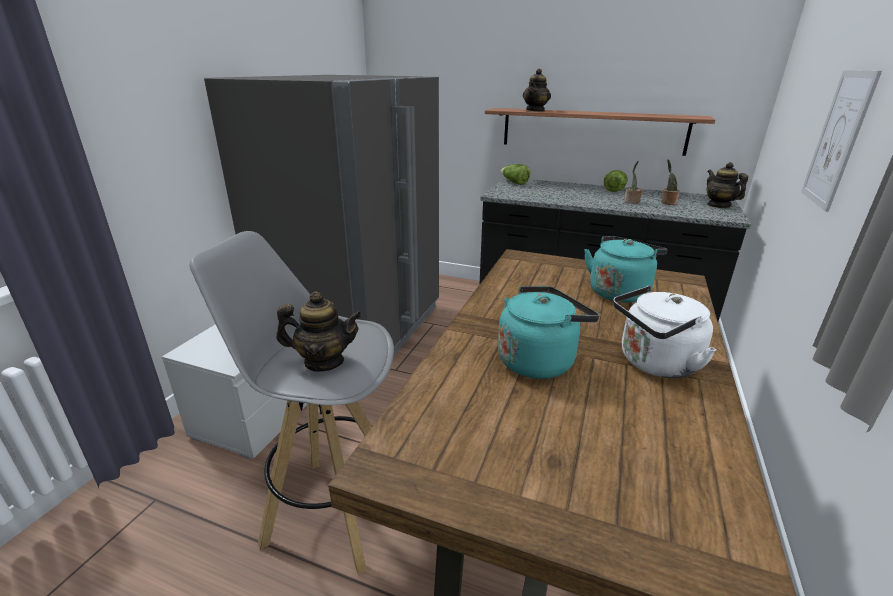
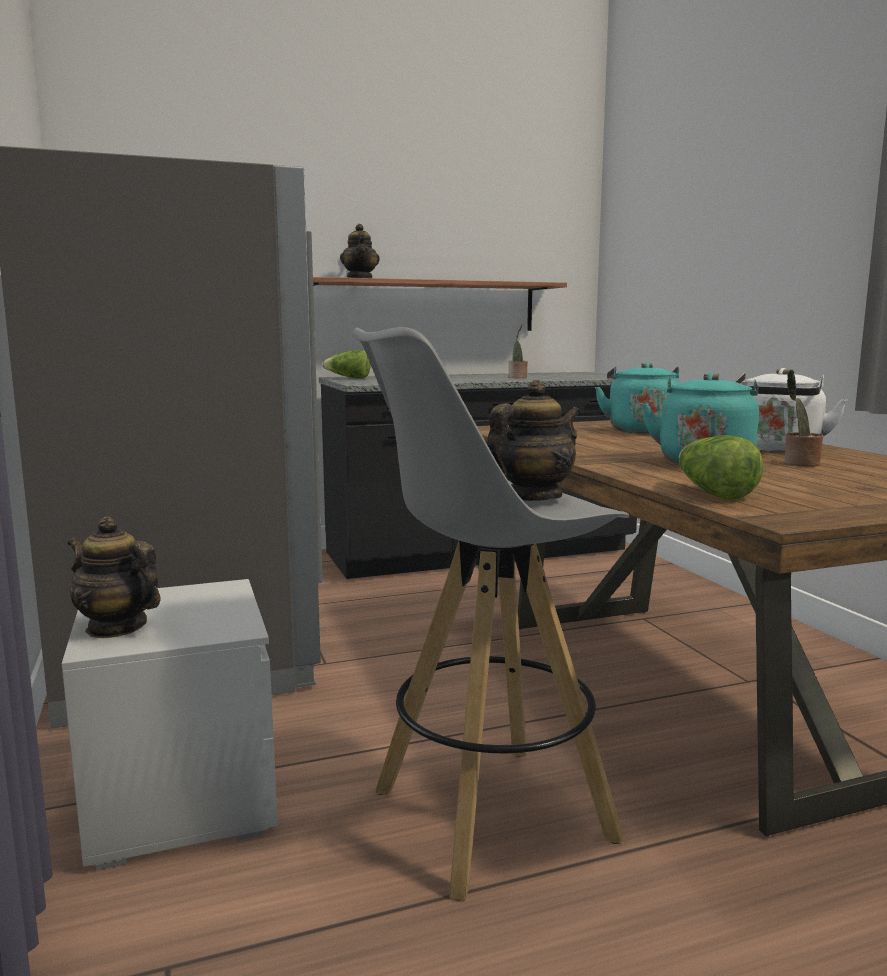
camera: 40 degrees left, 15 degrees down
lettuce [604,170,627,192] -> lettuce moved to [679,435,763,500]
potted plant [661,159,680,205] -> potted plant moved to [784,370,823,466]
teapot [707,162,748,208] -> teapot moved to [67,516,161,638]
picture [801,70,882,212] -> none

